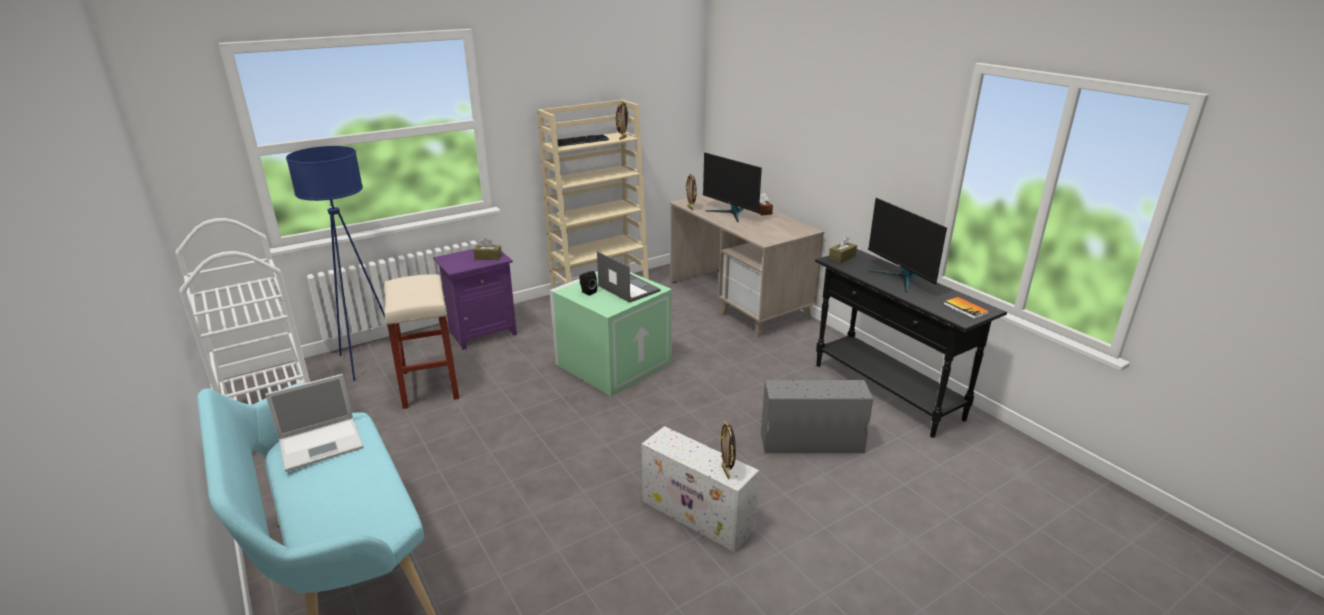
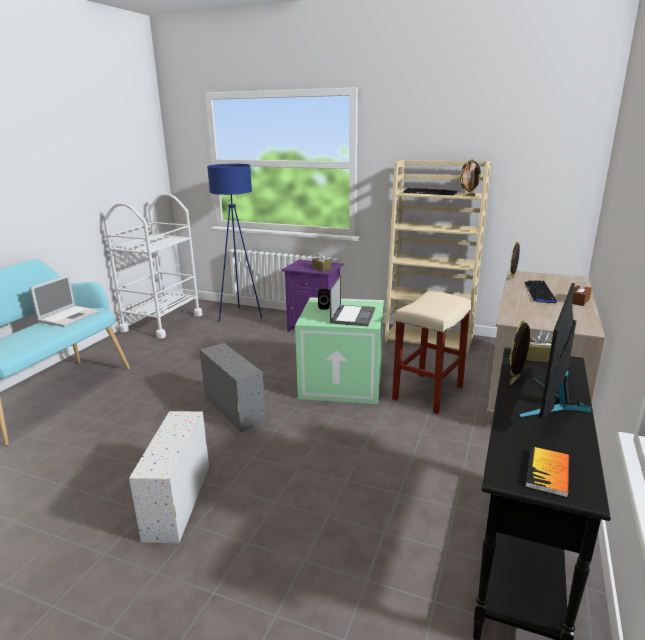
camera: 55 degrees right, 5 degrees down
laptop [265,374,364,472] -> laptop turned 90 degrees counterclockwise [30,275,100,327]
beige stool [385,274,459,409] -> beige stool moved to [392,292,471,414]
monitor [703,153,762,222] -> keyboard [524,280,557,303]
picture frame [720,421,736,479] -> picture frame moved to [509,320,530,385]
grey storage box [761,380,873,453] -> grey storage box moved to [200,343,266,432]

